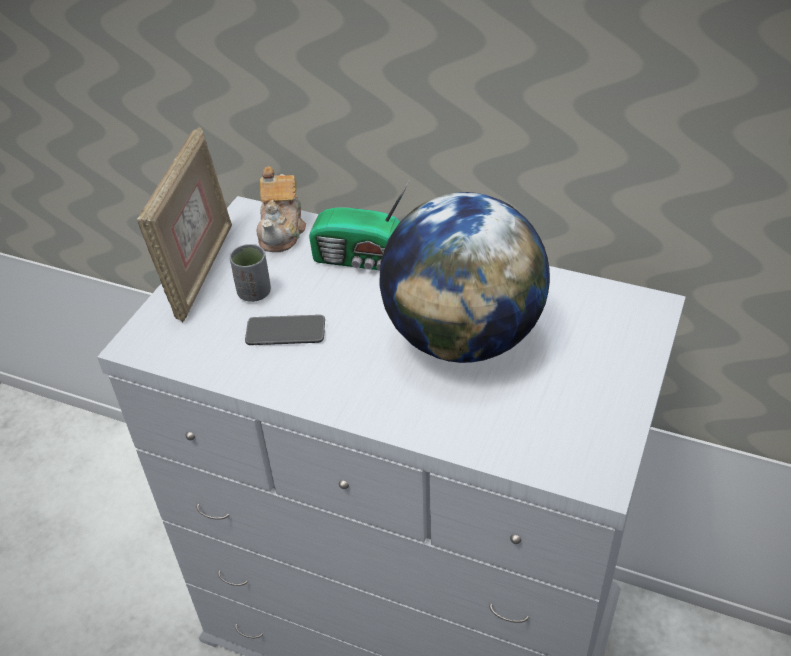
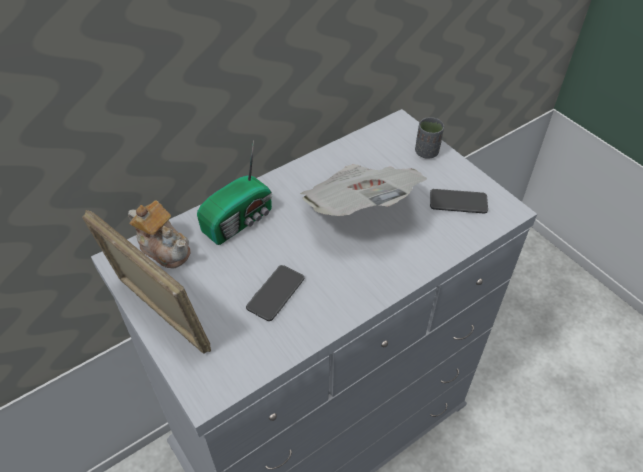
camera: 60 degrees left, 5 degrees up
grey cup [230,244,271,302] -> grey cup moved to [415,117,444,159]
globe [379,192,550,363] -> newspaper [300,164,427,216]
none -> phone [430,189,488,214]

